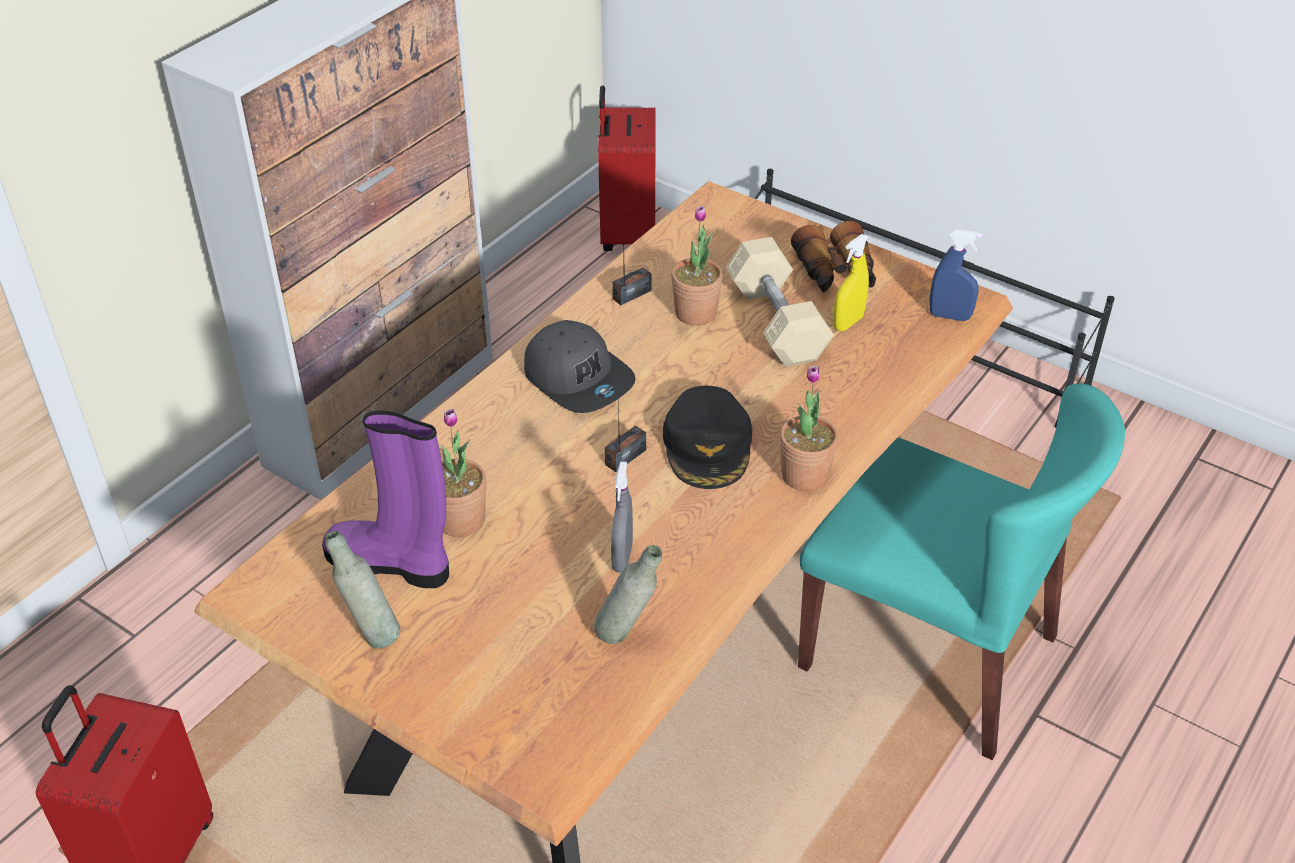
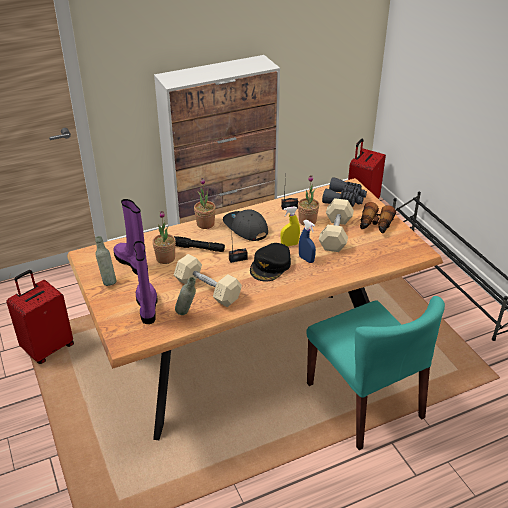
camera: 30 degrees right, 5 degrees down
grey cap [524,320,635,413] -> grey cap turned 150 degrees clockwise [223,210,268,241]
grey spray bottle [611,461,633,573] -> beige dumbbell [174,254,242,307]
potted plant [780,366,838,492] -> potted plant moved to [194,178,216,229]
yellow spray bottle [833,234,869,331] -> yellow spray bottle moved to [280,206,300,246]
blue spray bottle [930,229,983,321] -> blue spray bottle moved to [299,220,316,263]
none -> purple boot [134,241,157,324]
none -> black flashlight [174,236,225,252]
none -> grey binoculars [322,177,367,207]

